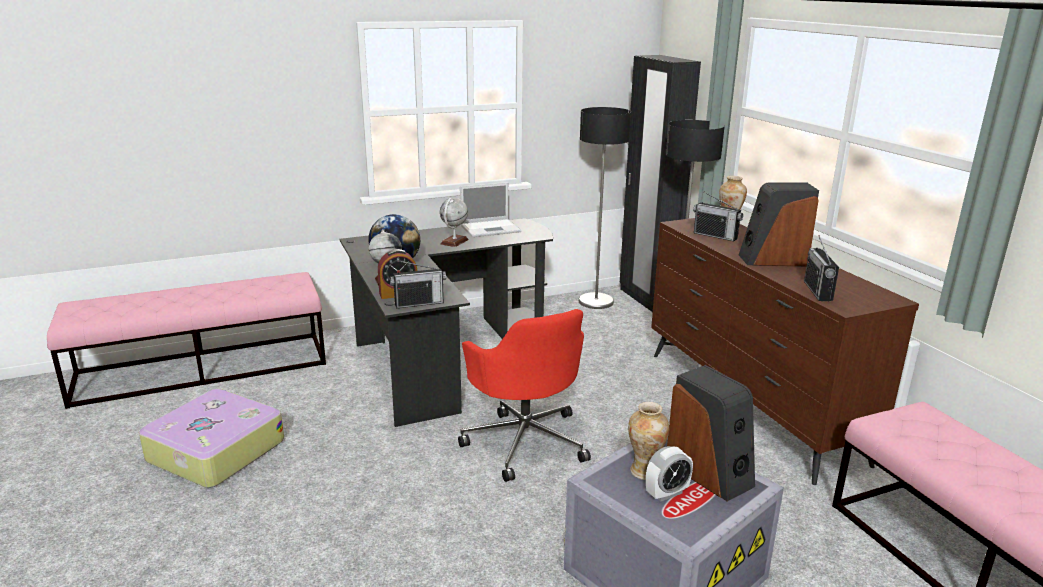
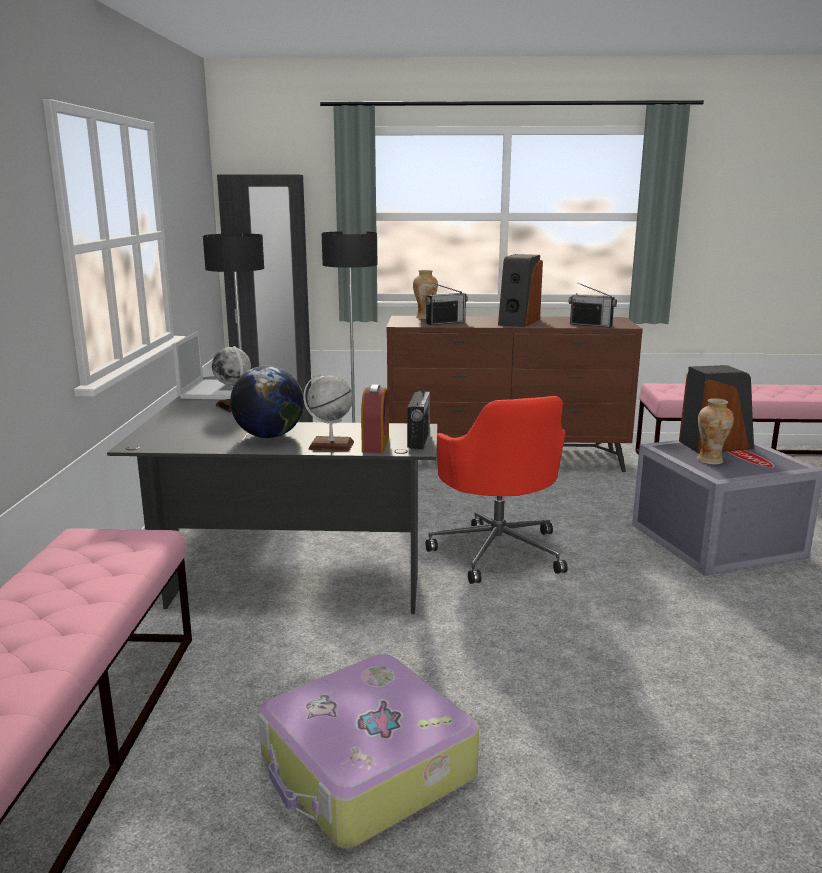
camera: 65 degrees left, 5 degrees down
red office chair [458,309,591,482] -> red office chair turned 75 degrees clockwise [426,396,568,584]
alarm clock [646,446,693,502] -> none

